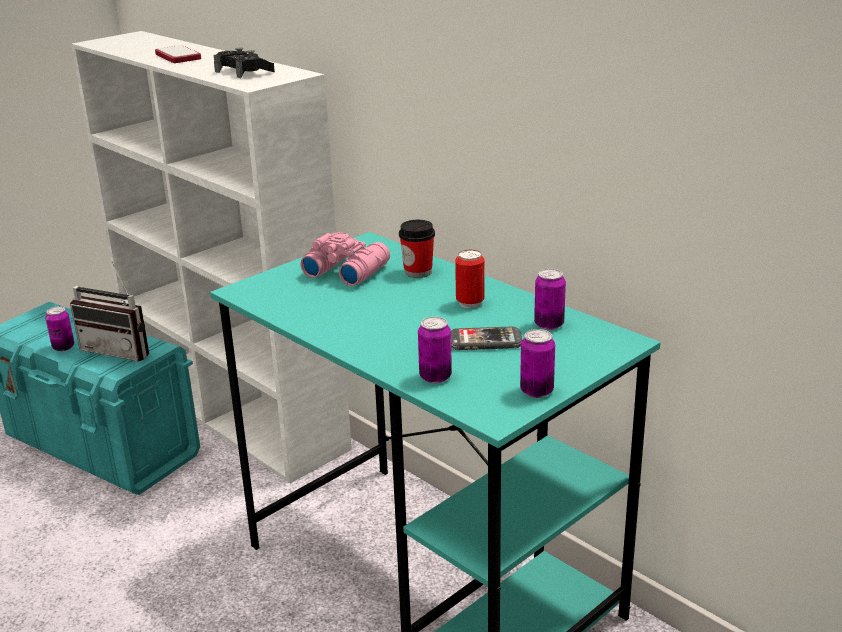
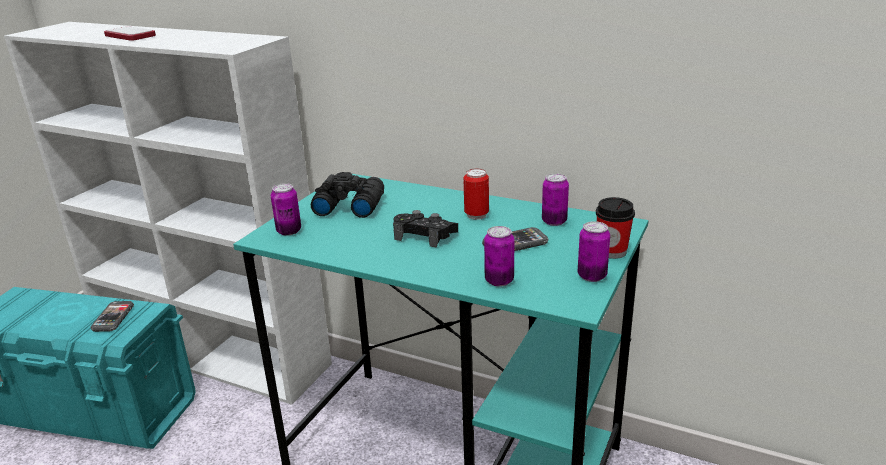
camera: 20 degrees left, 0 degrees up
can [45,306,74,351] -> can moved to [271,183,301,236]
radio [70,262,149,361] -> phone [91,301,134,332]
black game controller [214,48,275,78] -> black game controller moved to [393,210,458,248]
pink binoculars [301,232,390,286] -> black binoculars [311,172,384,218]
cup [399,220,435,278] -> cup moved to [596,197,635,259]

